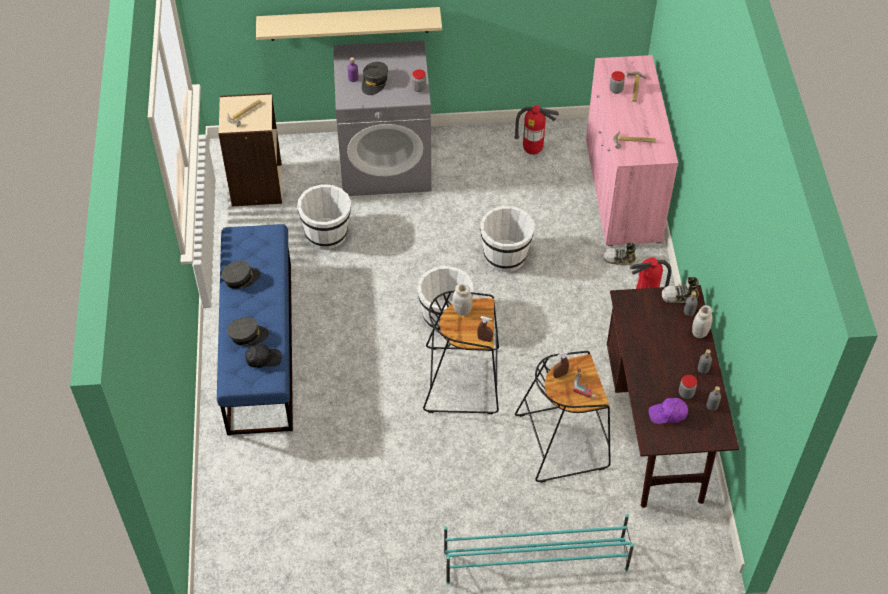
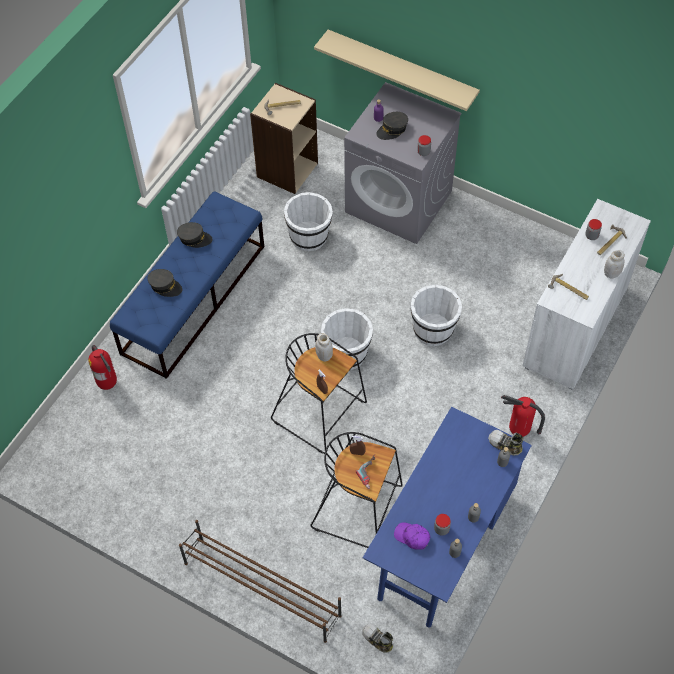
camera: 35 degrees right, 5 degrees up
black cap [245,344,282,368] -> none
turquoise shoe rack [444,514,634,584] -> brown shoe rack [179,520,342,643]
fire extinguisher [514,105,559,155] -> fire extinguisher moved to [88,345,117,390]
pink cabinet [586,55,678,246] -> white cabinet [522,199,651,390]
shoe [603,242,636,265] -> shoe moved to [362,623,393,653]
brown desk [607,285,739,508] -> blue desk [363,406,532,628]
white jar [692,305,713,338] -> white jar moved to [604,250,625,279]

